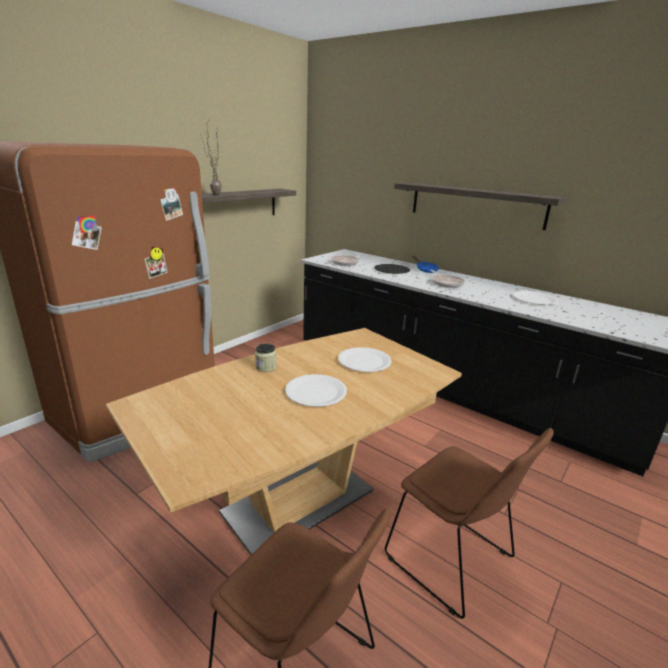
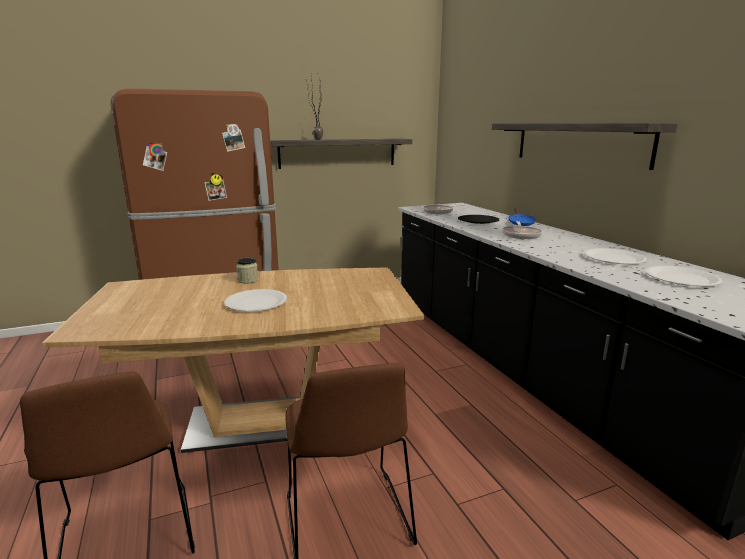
camera: 30 degrees right, 5 degrees down
white plate [338,347,392,372] -> white plate moved to [646,266,723,287]

